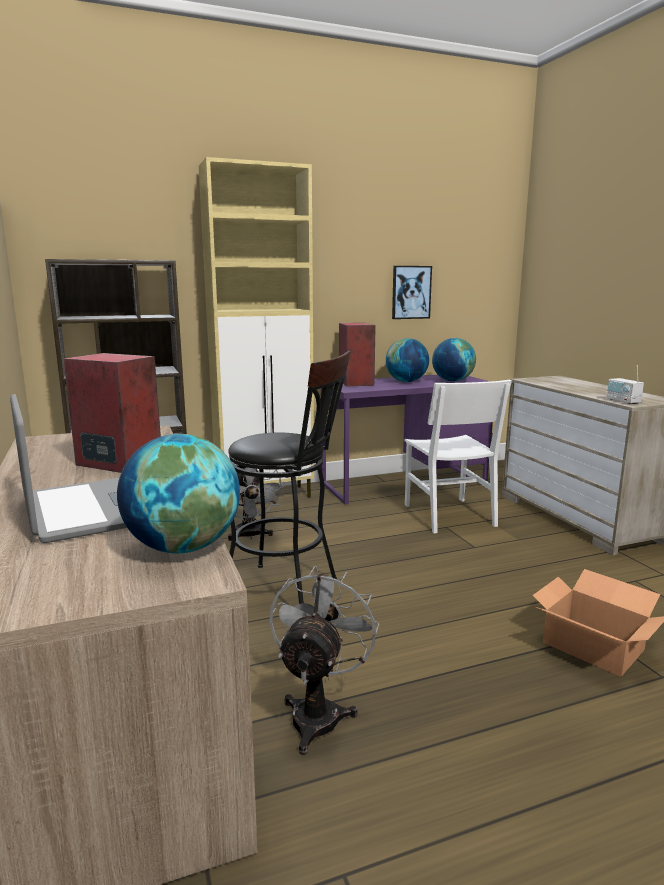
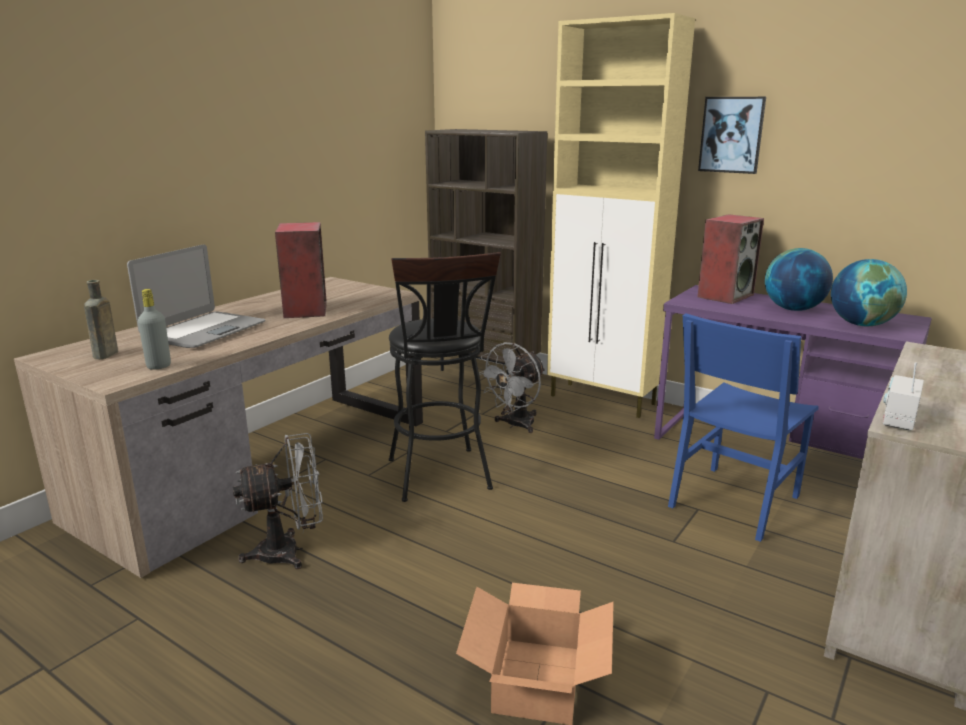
camera: 55 degrees right, 5 degrees up
globe [117,434,240,553] -> grey bottle [138,289,171,370]
picture [392,266,432,319] -> picture moved to [698,97,766,174]
white chair [404,380,512,533] -> blue chair [668,313,819,542]
none -> brown bottle [84,280,118,359]

